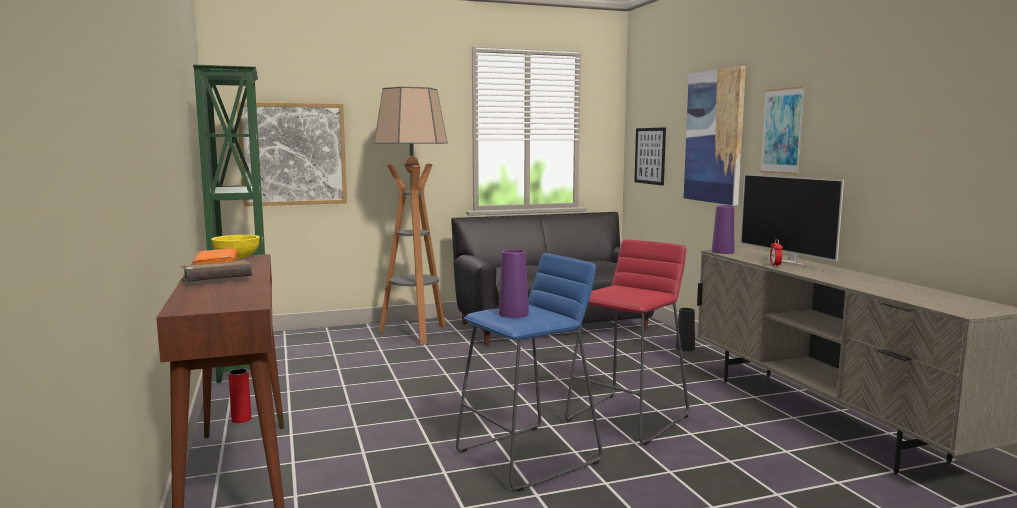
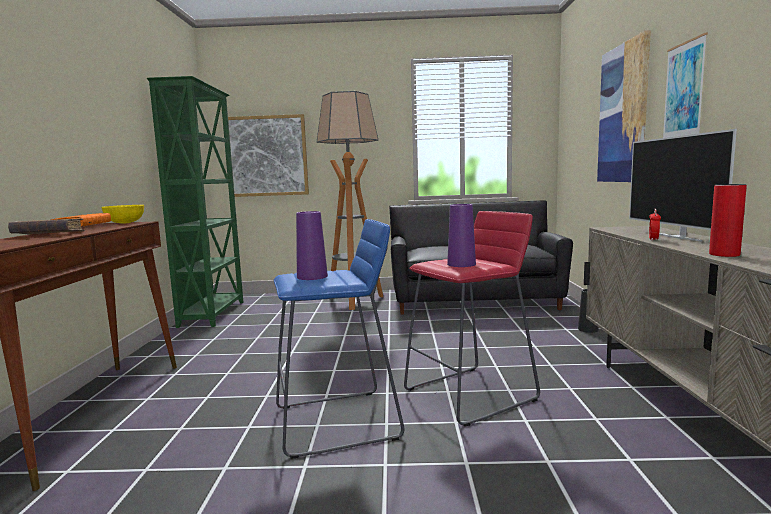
camera: 20 degrees right, 0 degrees up
red vase [228,368,251,423] -> red vase moved to [709,184,747,257]
picture [634,127,666,186] -> none
purple vase [712,205,734,254] -> purple vase moved to [447,204,476,267]

